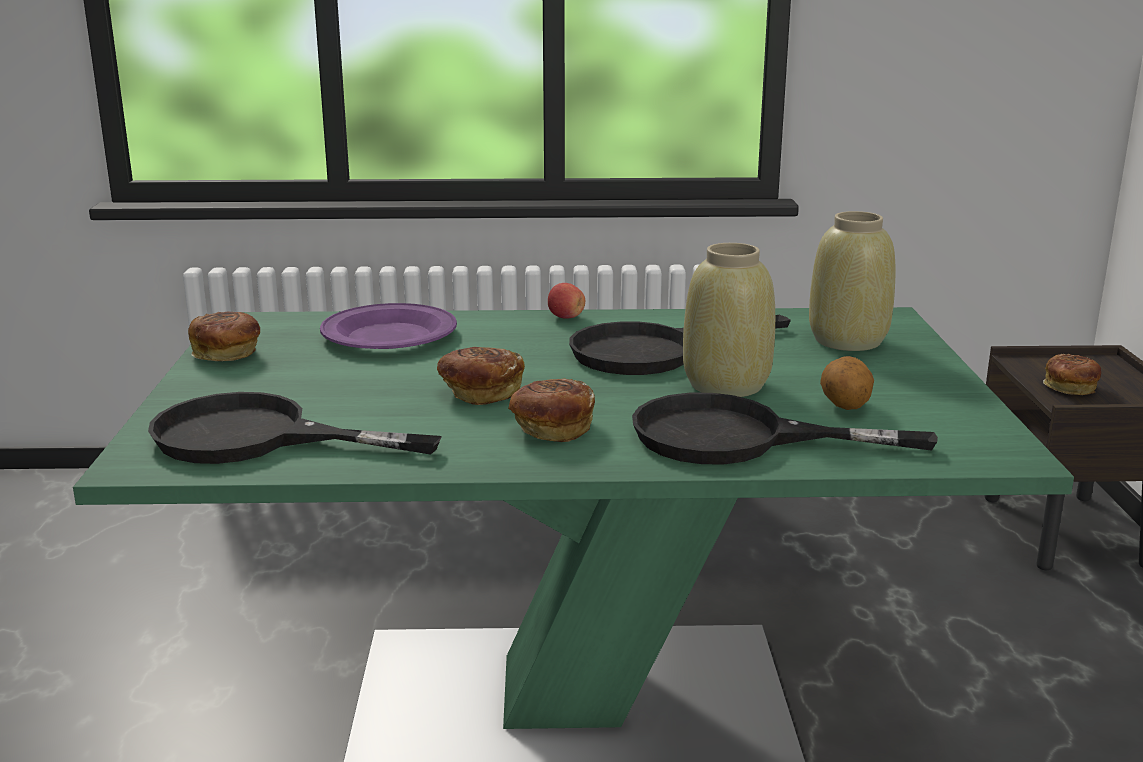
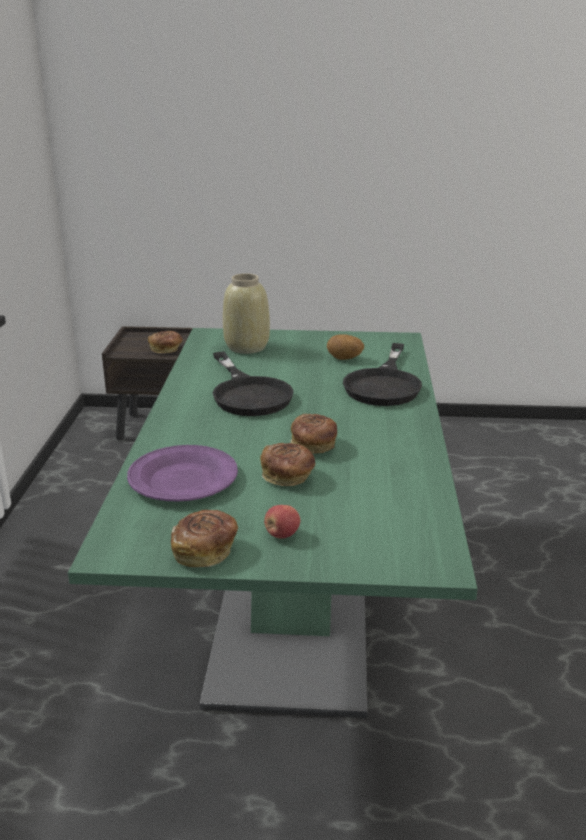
camera: 85 degrees left, 5 degrees up
black frying pan [148,392,442,464] -> none
bread [508,378,595,442] -> bread moved to [260,443,315,486]
apple [548,283,585,319] -> apple moved to [264,505,300,539]
beige vase [683,243,775,397] -> none

